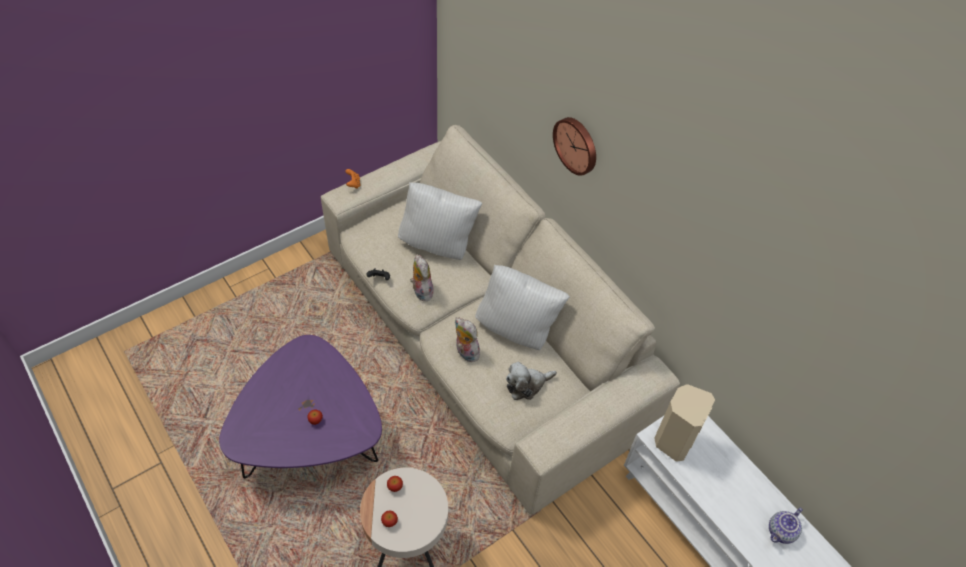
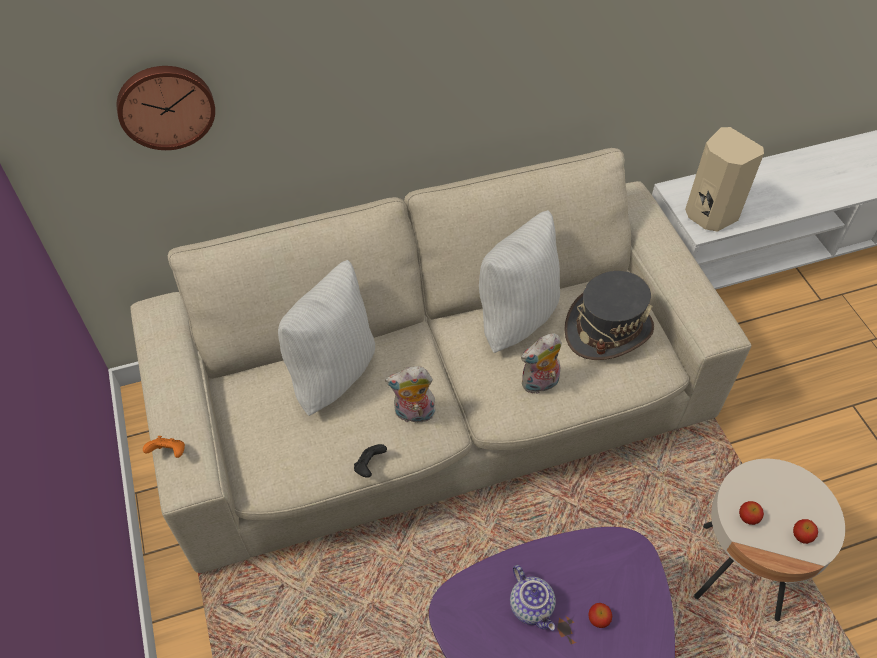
camera: 70 degrees left, 0 degrees up
plush toy [506,362,557,400] -> grey hat [564,271,654,360]
wall clock [553,117,596,176] -> wall clock moved to [116,66,215,150]
teapot [769,508,803,544] -> teapot moved to [510,565,556,631]

